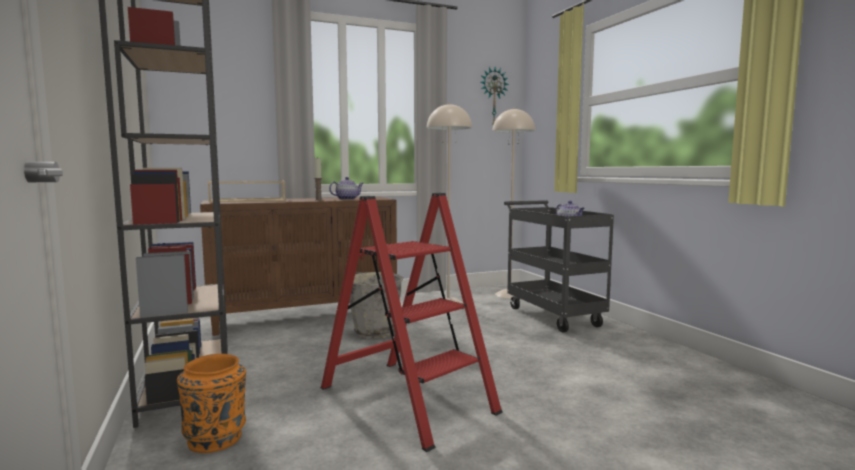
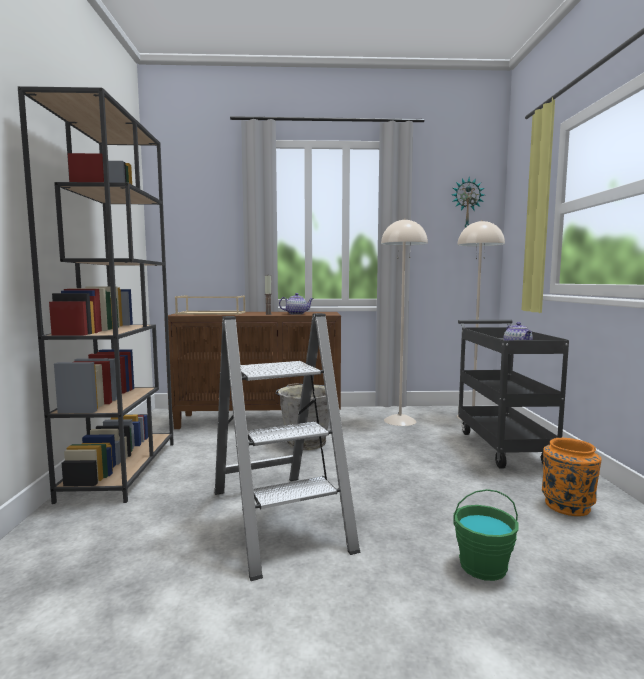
camera: 20 degrees right, 0 degrees up
orange vase [177,354,246,453] -> orange vase moved to [542,438,602,516]
red step ladder [320,193,503,452] -> grey step ladder [215,313,360,581]
none -> green bucket [453,489,519,581]

